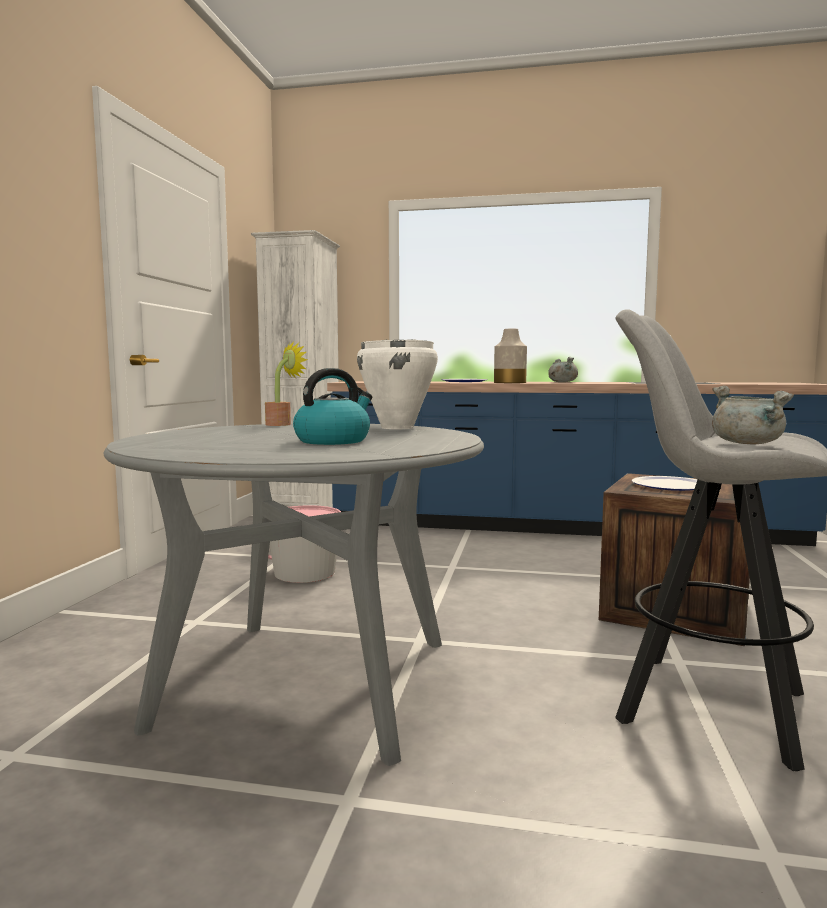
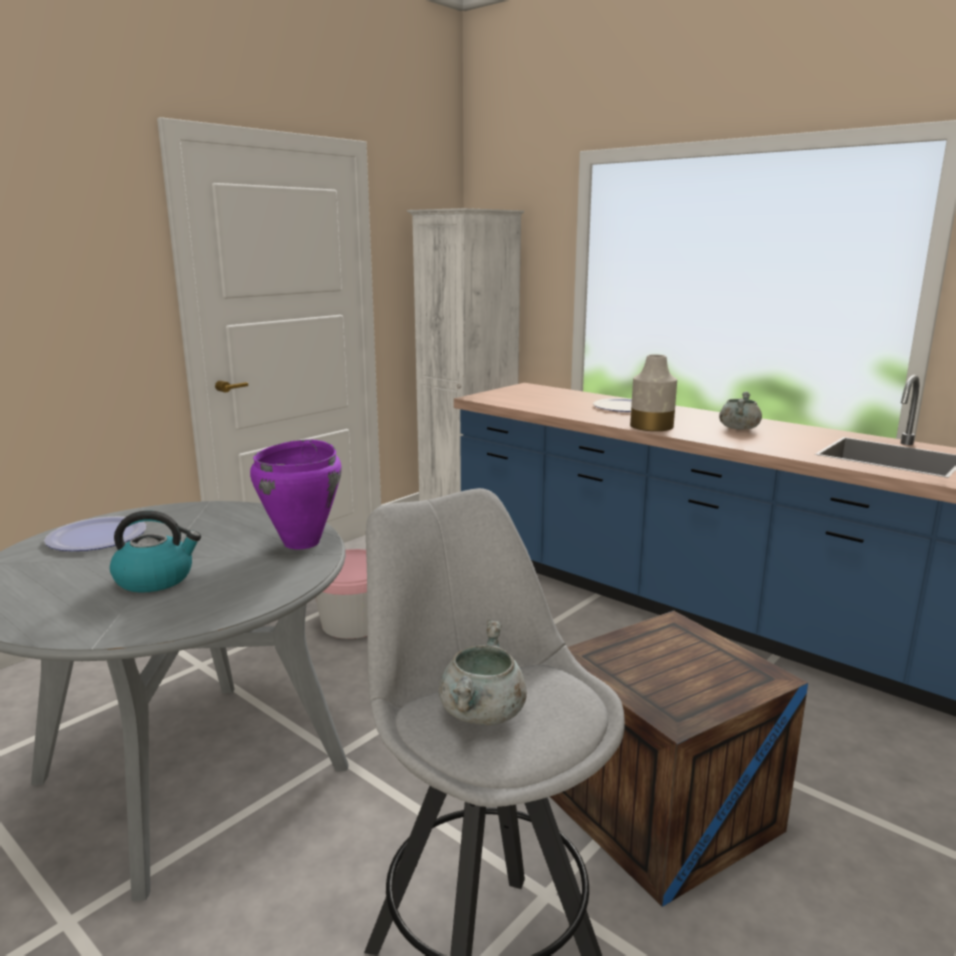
camera: 30 degrees right, 10 degrees up
potted plant [265,342,307,426] -> none
white cooking pot [357,339,438,429] -> purple cooking pot [250,439,342,549]
plate [632,476,697,491] -> plate moved to [44,516,146,551]

